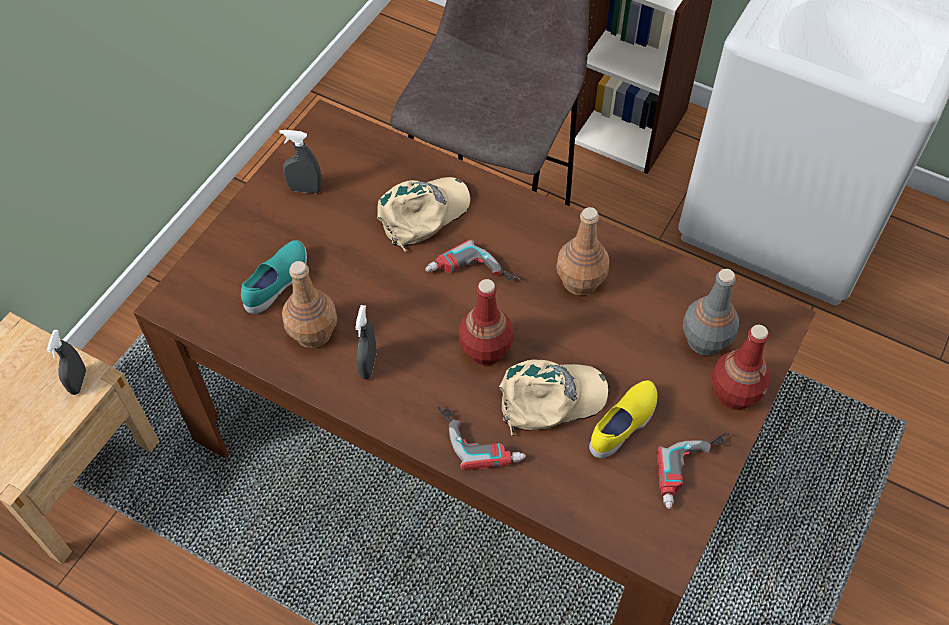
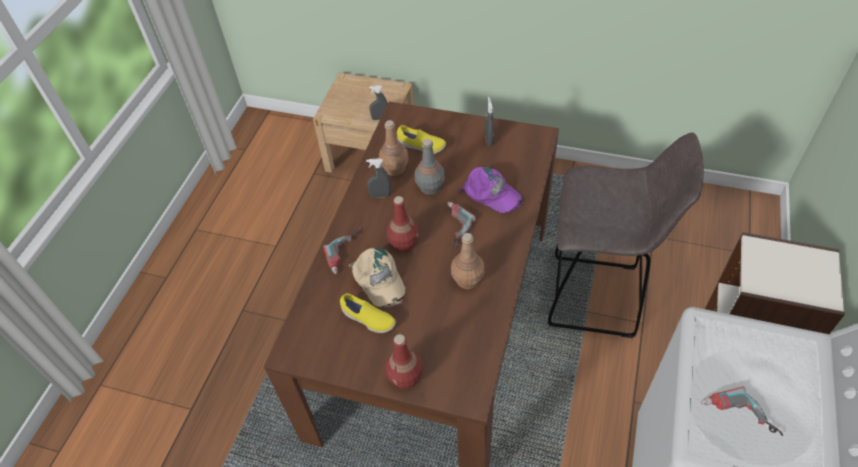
camera: 80 degrees right, 5 degrees down
turquoise shoe [241,240,307,314] -> yellow shoe [397,125,446,154]
beige cap [377,177,470,253] -> purple cap [459,167,522,213]
power drill [657,433,730,509] -> power drill moved to [701,387,783,436]
grey bottle [683,269,739,356] -> grey bottle moved to [415,139,445,195]

